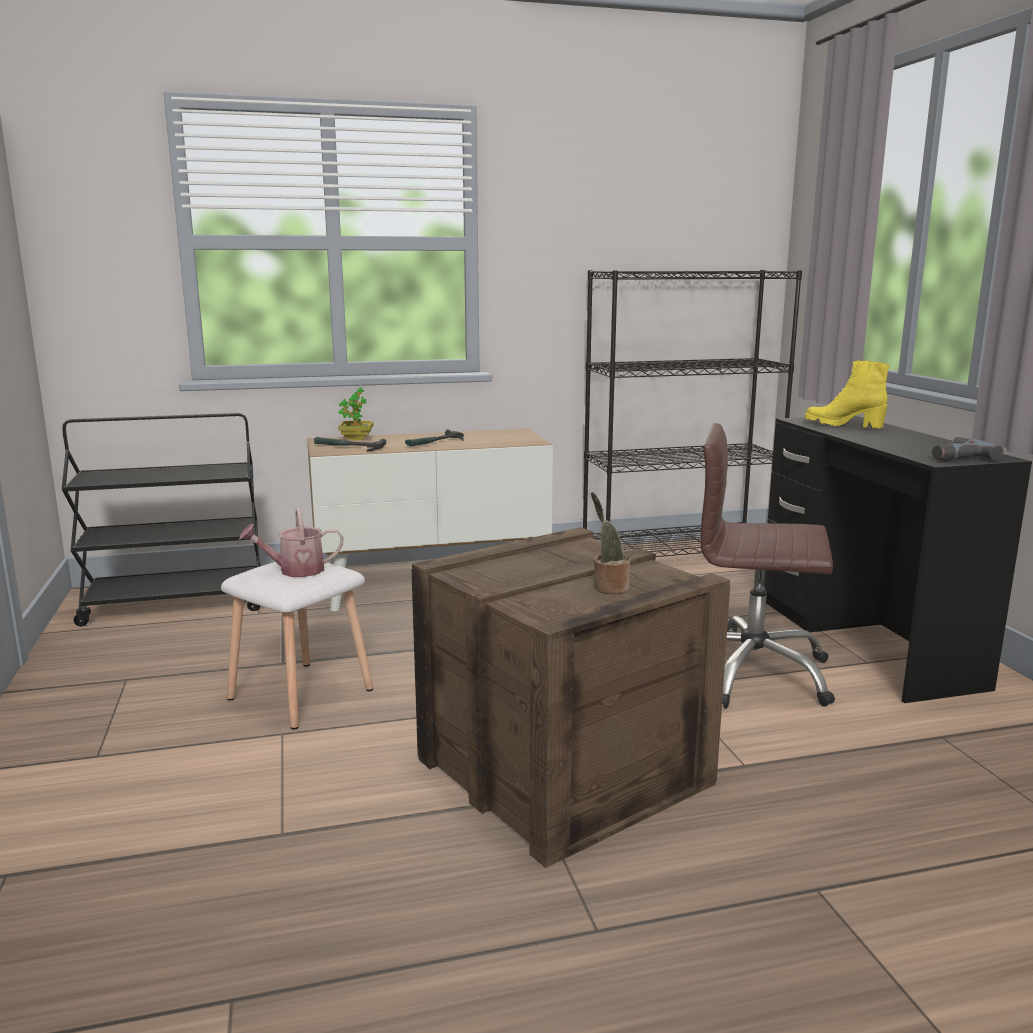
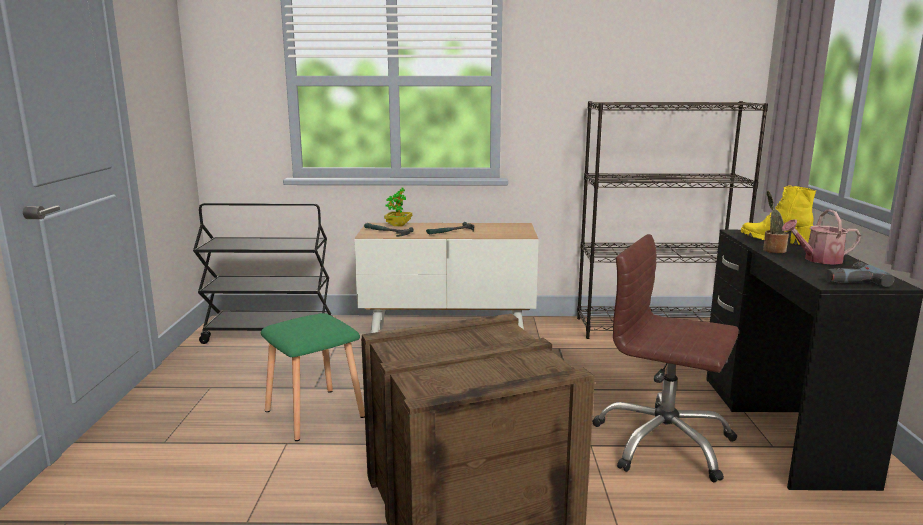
camera: 15 degrees right, 0 degrees up
white stool [221,562,373,730] -> green stool [261,313,365,441]
watering can [239,508,343,577] -> watering can moved to [782,209,861,265]
potted plant [591,492,630,594] -> potted plant moved to [763,191,789,253]

